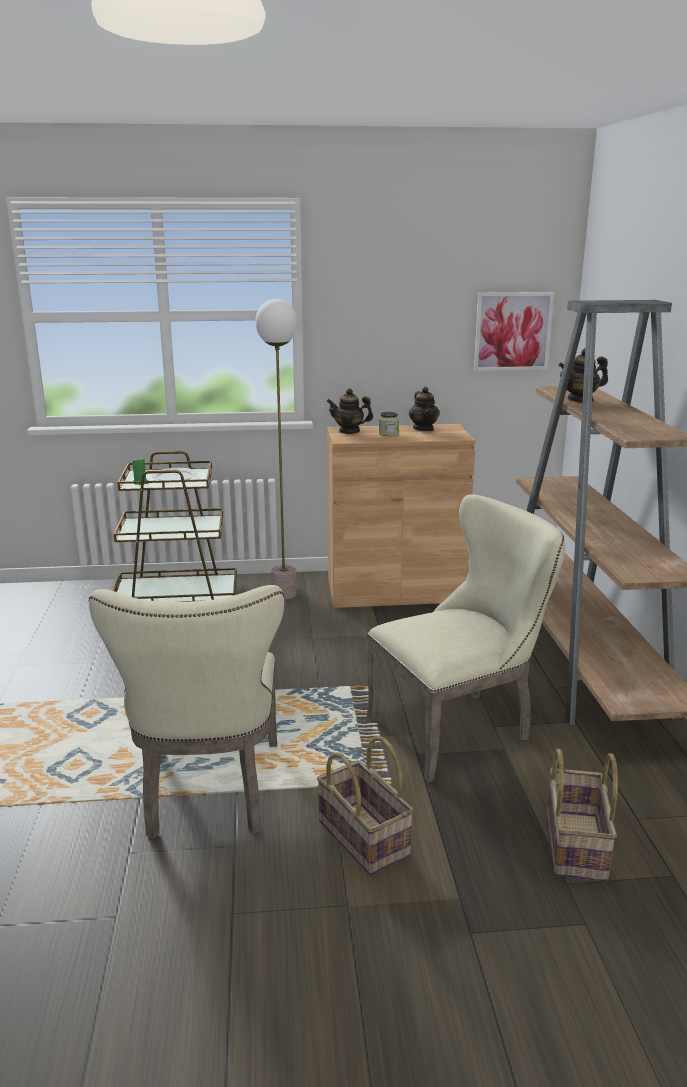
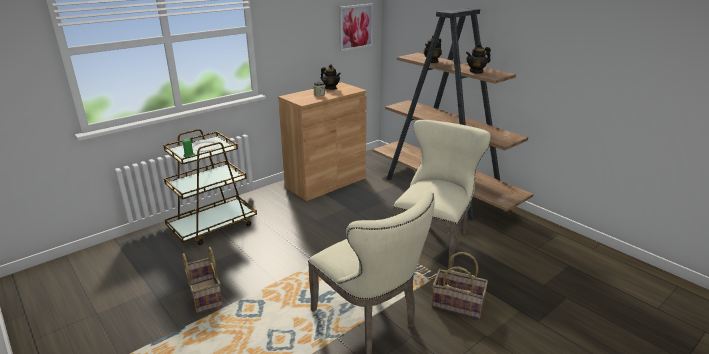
camera: 35 degrees left, 5 degrees up
floor lamp [255,299,298,600] -> none
teapot [326,388,373,434] -> teapot moved to [466,43,491,73]
basket [547,749,618,881] -> basket moved to [182,247,223,313]

